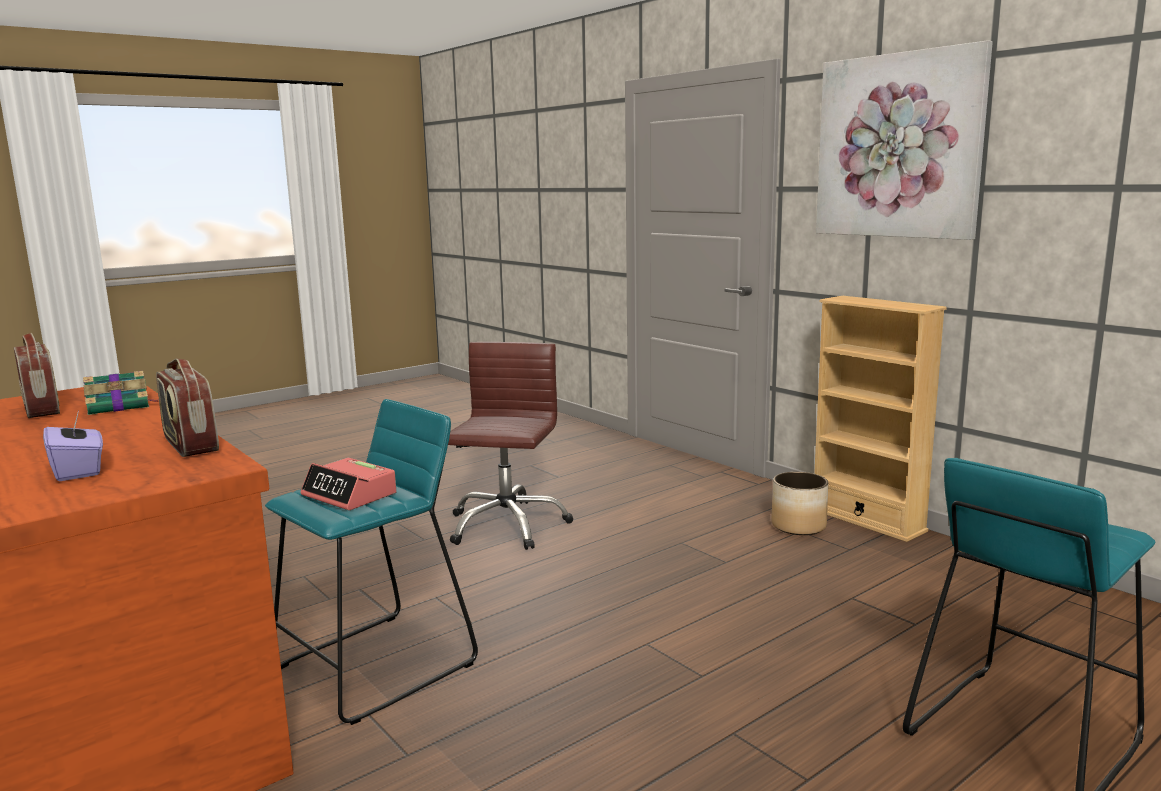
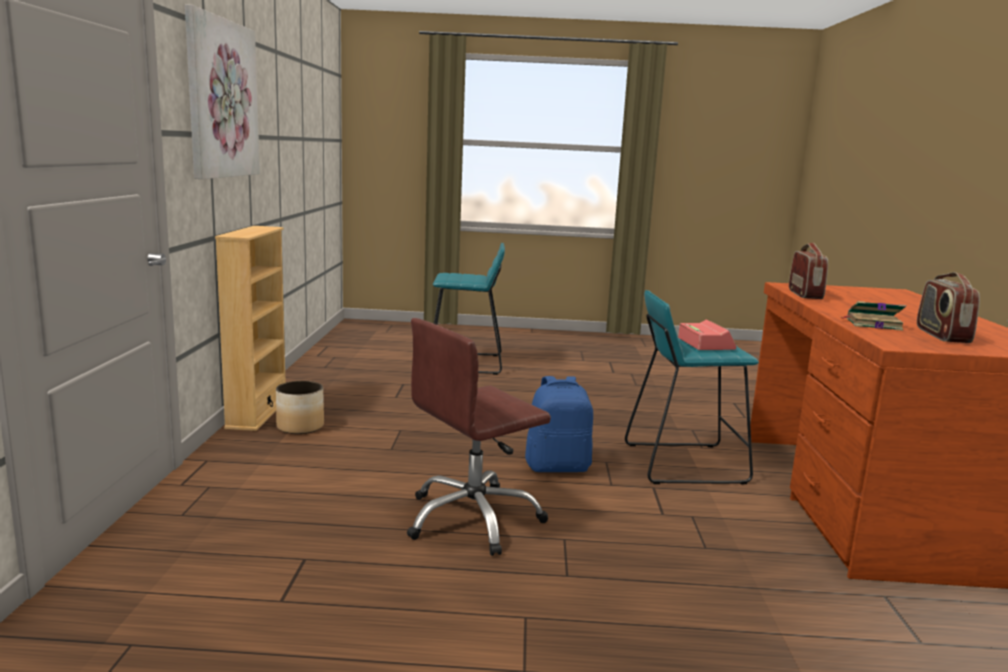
camera: 140 degrees left, 0 degrees up
purple tissue box [43,411,103,481] -> none
none -> blue backpack [525,376,593,472]

